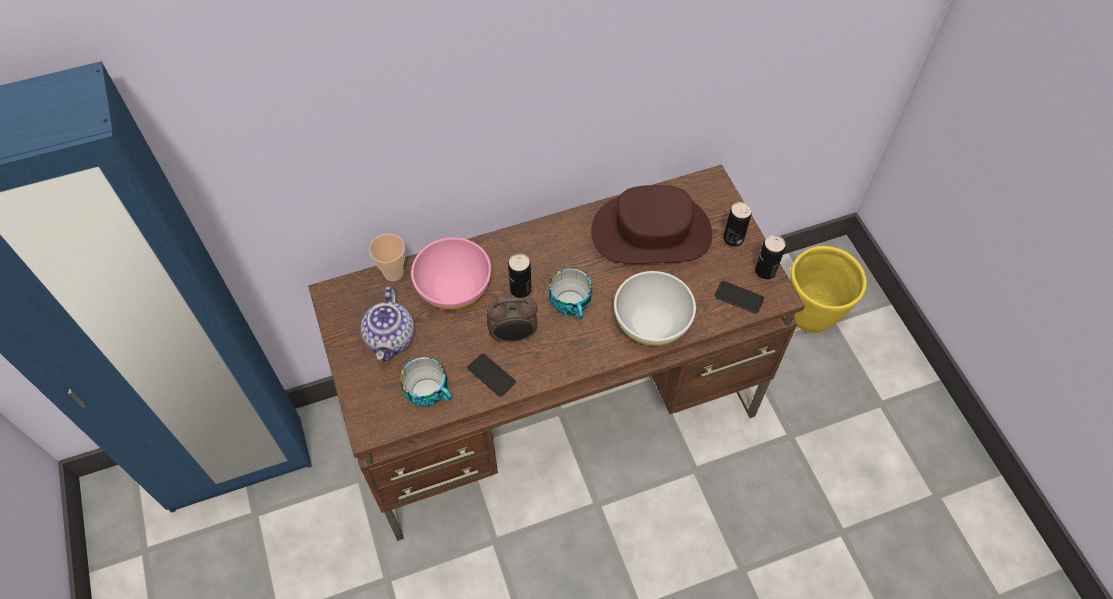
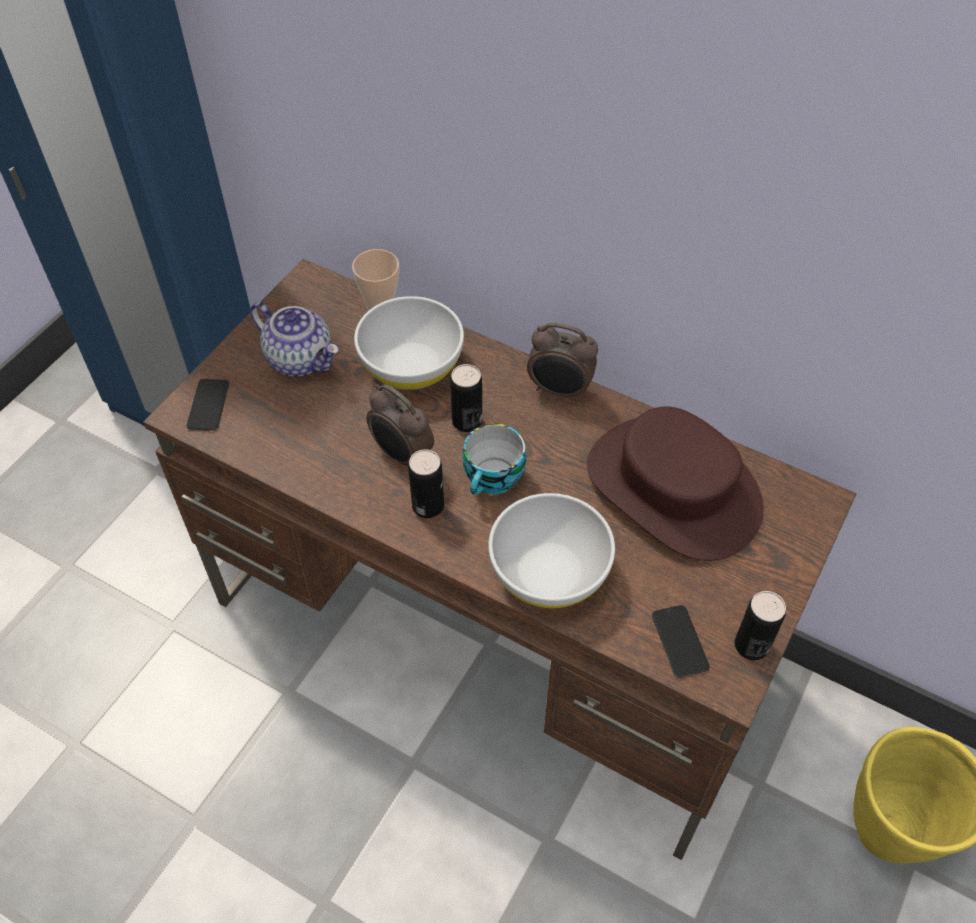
camera: 50 degrees right, 5 degrees down
teapot [361,286,415,362] -> teapot turned 105 degrees counterclockwise [250,302,339,377]
cup [400,357,452,407] -> none
pink bowl [411,238,491,310] -> white bowl [354,296,464,390]
phone [467,354,516,397] -> phone moved to [187,379,229,431]
can [723,202,752,247] -> can moved to [408,449,444,518]
none -> alarm clock [527,323,598,401]

